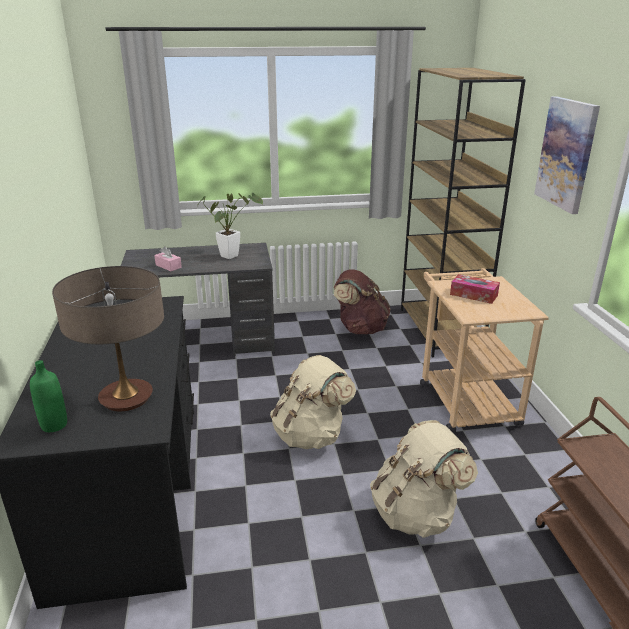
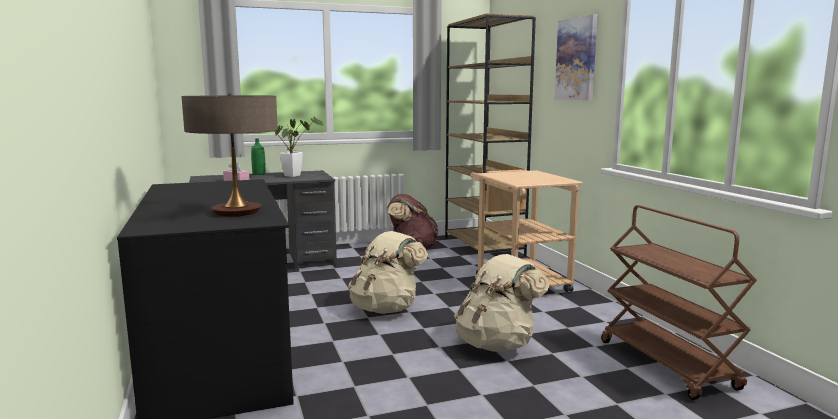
camera: 10 degrees left, 15 degrees down
green bottle [30,360,67,432] -> green bottle moved to [251,138,266,175]
tissue box [450,274,500,304] -> none

